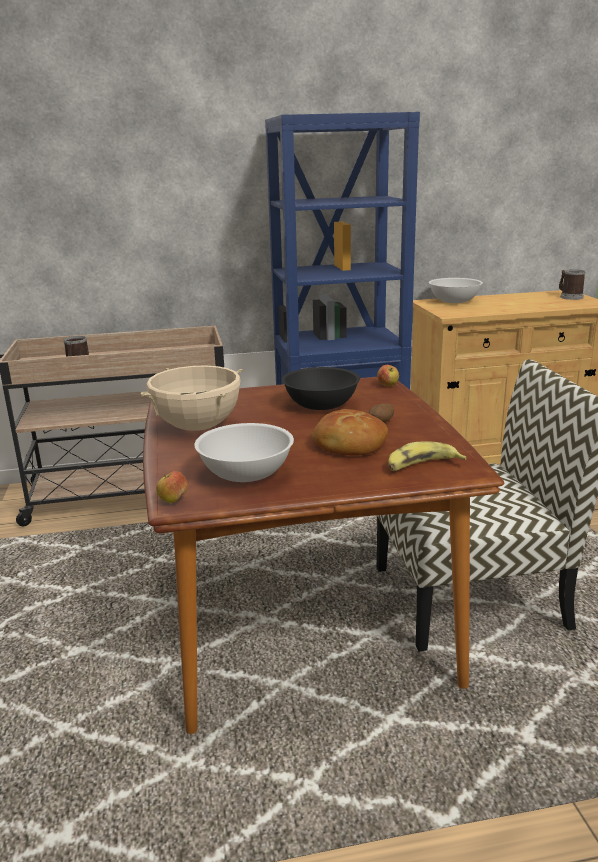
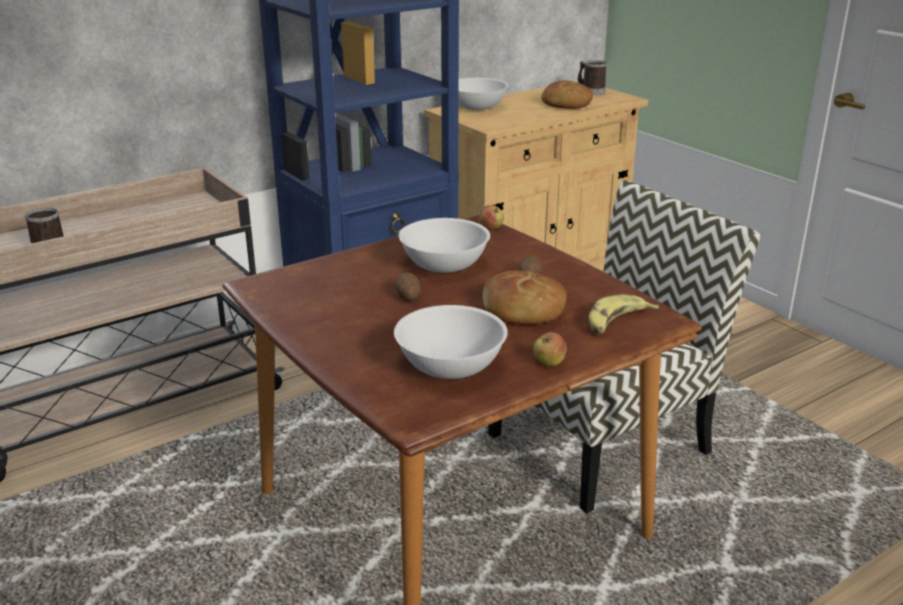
camera: 25 degrees left, 5 degrees up
beige cooking pot [140,365,243,431] -> none
apple [156,471,188,503] -> apple moved to [533,332,567,366]
black bowl [282,367,360,410] -> white bowl [398,218,490,273]
none -> potato [395,272,420,301]
none -> bread [541,80,593,109]

